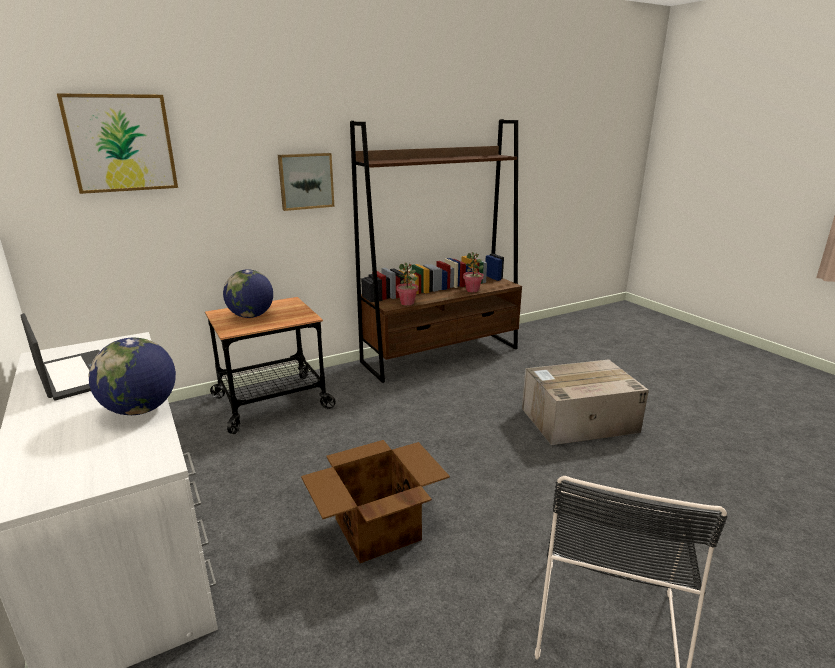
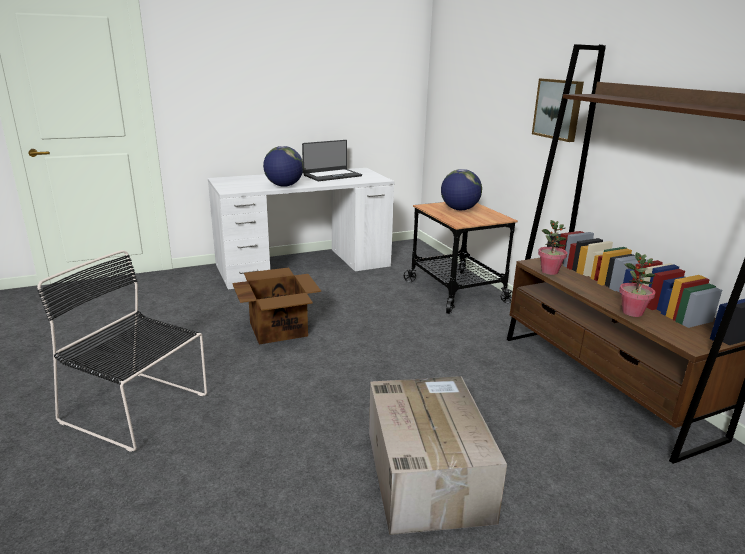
camera: 95 degrees right, 0 degrees up
picture [57,93,178,194] -> none

